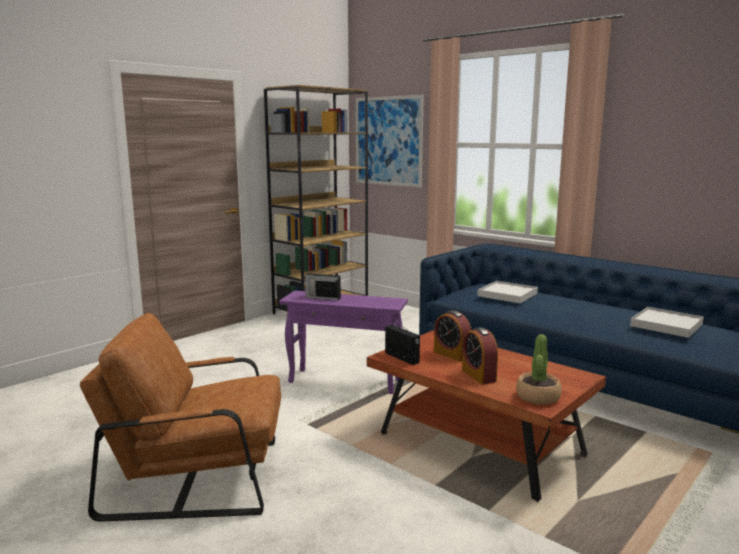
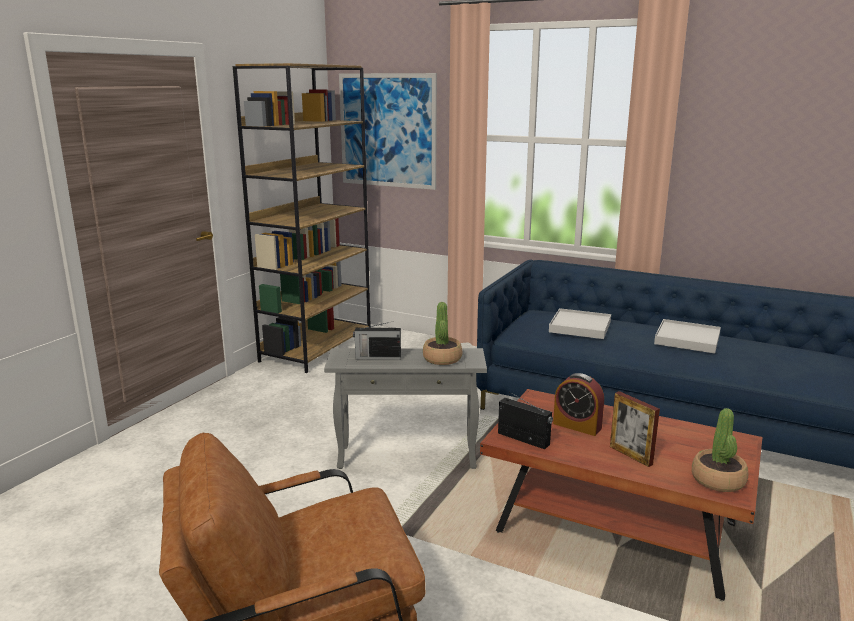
camera: 15 degrees left, 5 degrees up
purple side table [279,291,408,394] -> grey side table [324,348,487,469]
alarm clock [462,327,498,384] -> picture frame [610,391,660,467]
white tray [630,307,704,338] -> white tray moved to [654,319,721,354]
none -> potted plant [423,302,462,365]

